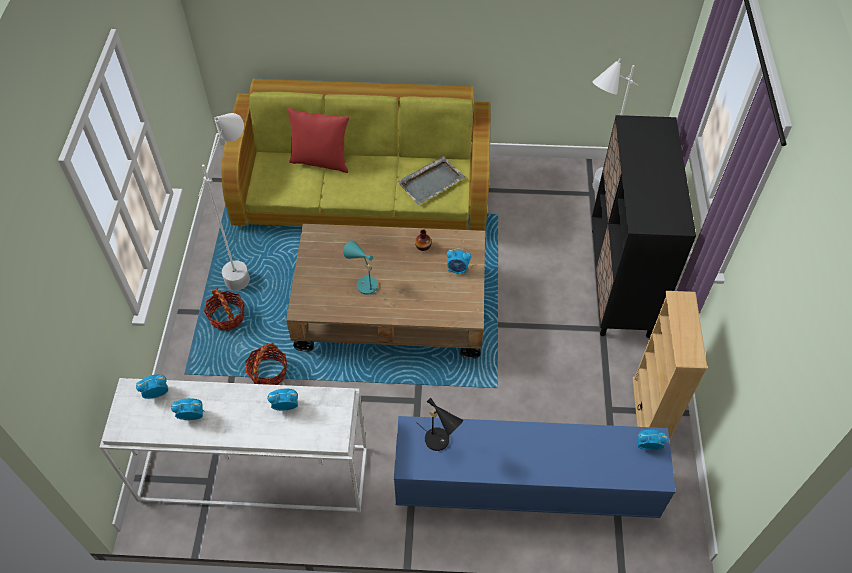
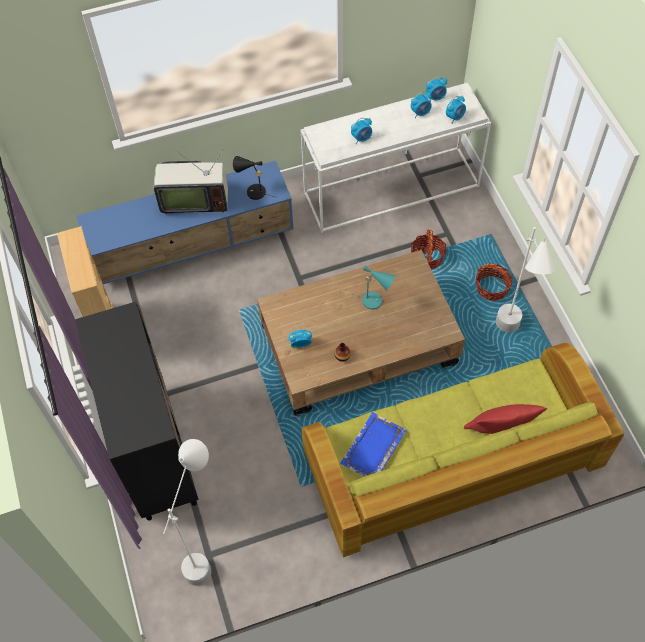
camera: 160 degrees right, 5 degrees up
grey tray [397,156,465,205] -> blue tray [340,412,406,477]
alarm clock [637,430,668,450] -> alarm clock moved to [426,77,447,101]
none -> television [154,150,228,214]

